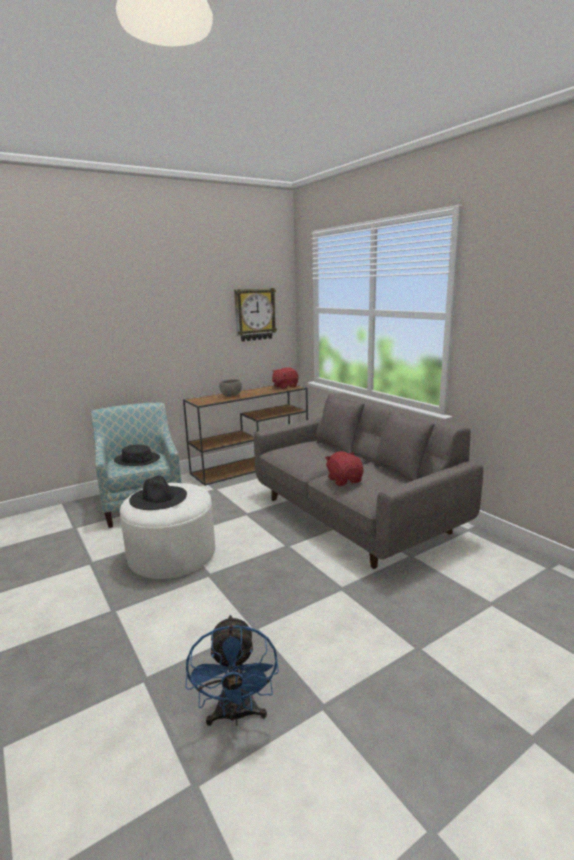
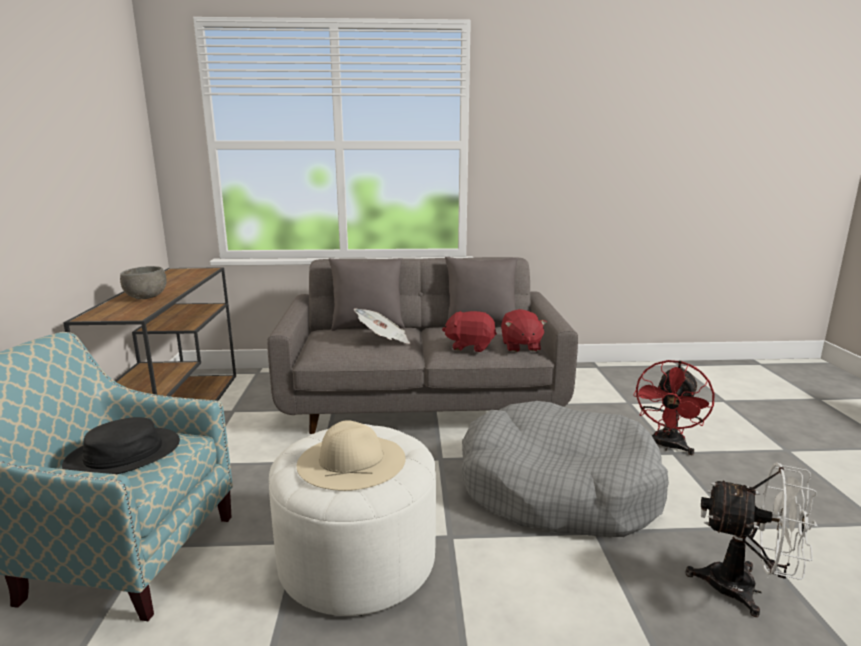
camera: 60 degrees left, 0 degrees up
black hat [129,475,187,510] -> beige hat [297,420,406,491]
blue fan [185,615,279,726] -> white fan [685,462,817,617]
wall clock [234,288,277,342] -> none
red plush toy [272,367,299,389] -> red plush toy moved to [501,309,547,352]
none -> newspaper [354,308,411,344]
none -> grey dog bed [461,401,669,537]
none -> red fan [633,360,714,455]

